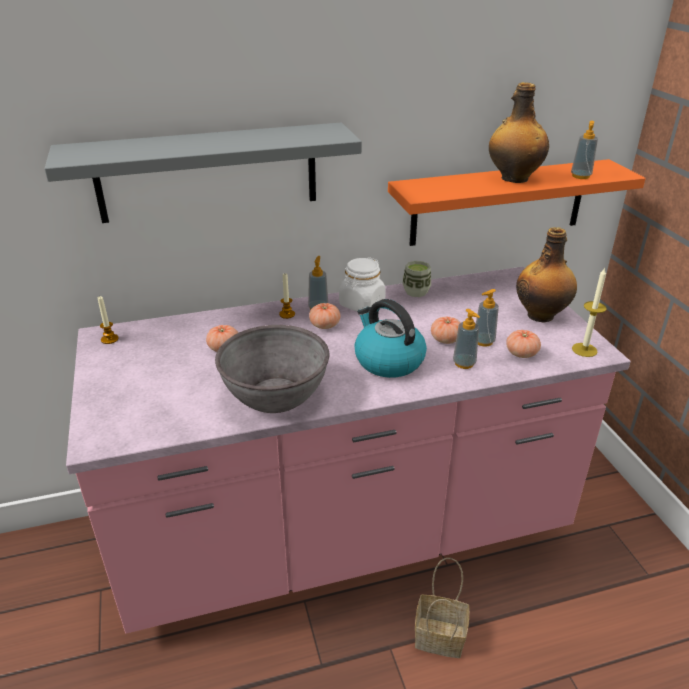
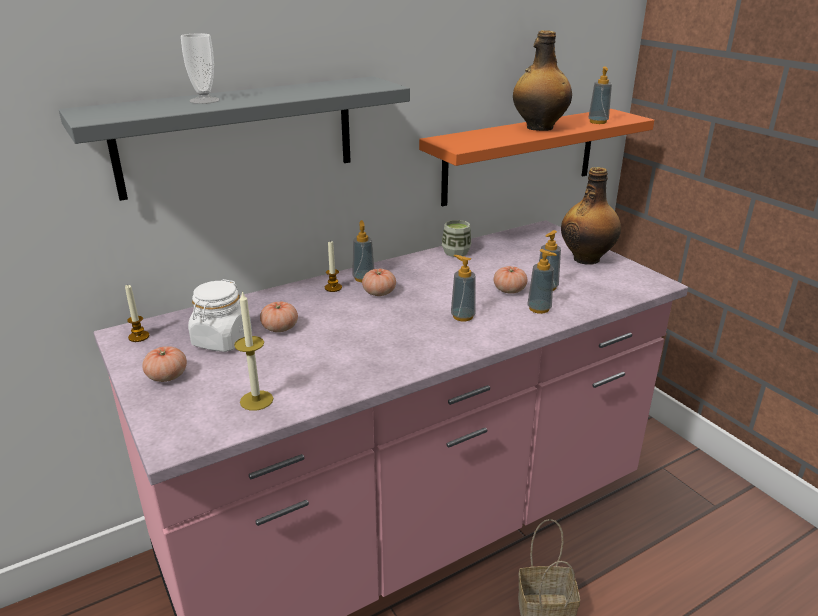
camera: 15 degrees left, 5 degrees down
grey bowl [215,325,329,413] -> none
white jar [339,257,386,312] -> white jar moved to [188,279,252,352]
kettle [354,299,427,378] -> soap dispenser [451,255,476,321]
tomato [506,330,541,358] -> tomato moved to [142,346,187,382]
candle [572,267,607,357] -> candle moved to [234,291,273,411]
none -> cup [181,33,220,104]

